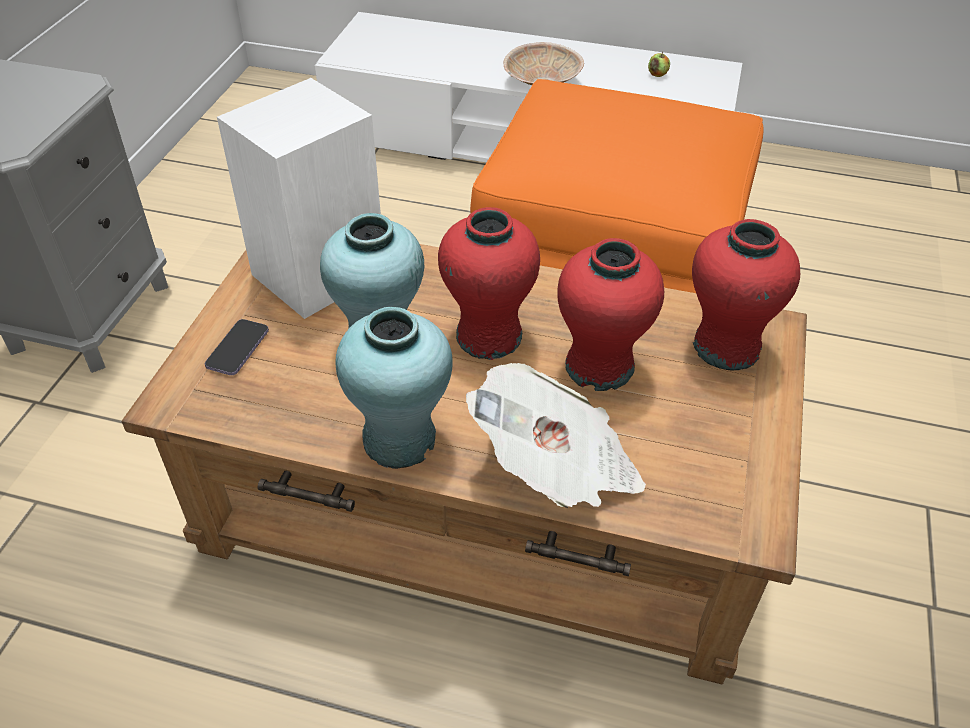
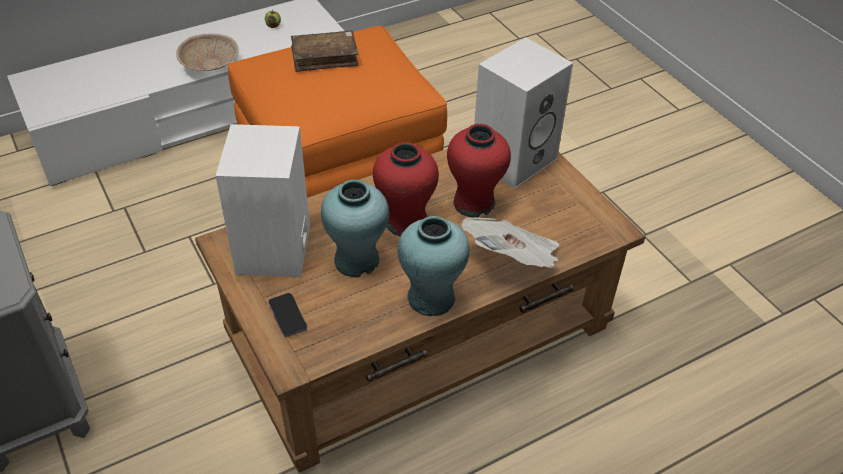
camera: 45 degrees left, 0 degrees up
red vase [692,219,800,371] -> white speaker [474,37,573,189]
none -> brown book [291,30,359,72]

